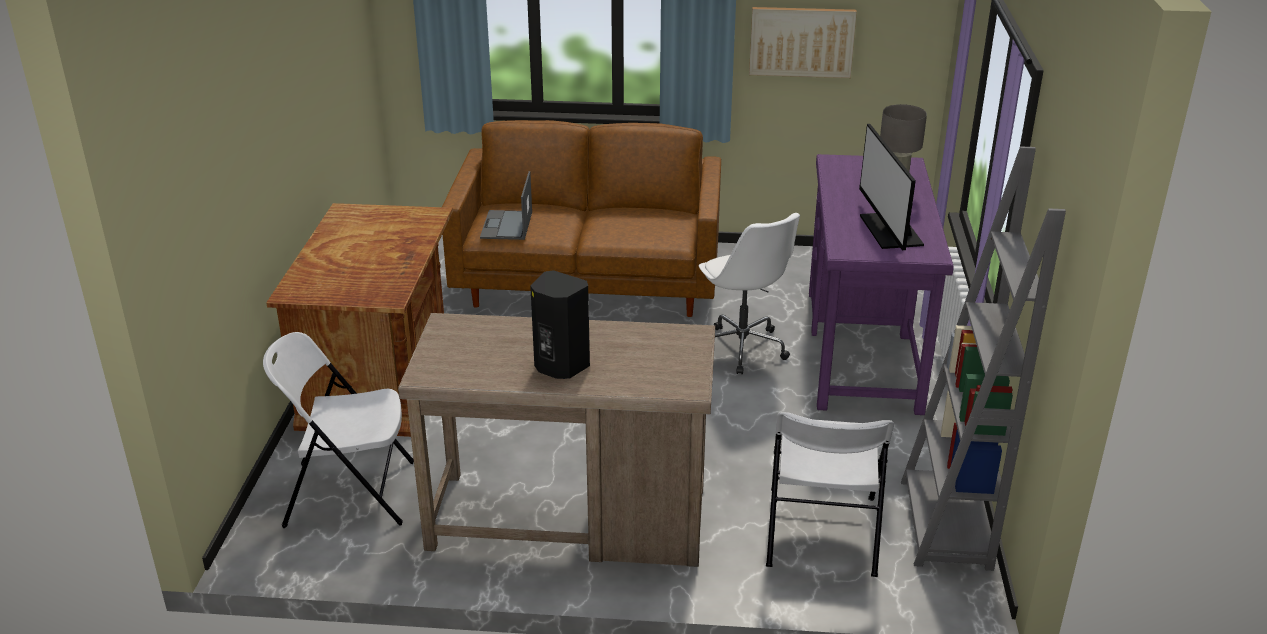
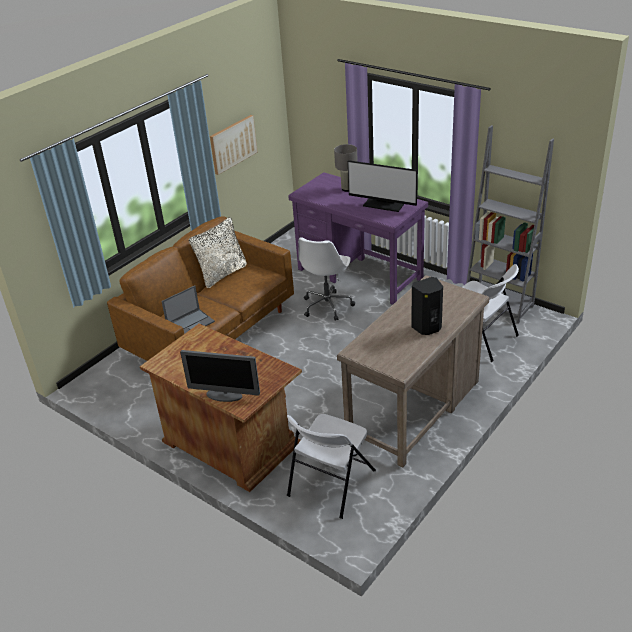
camera: 55 degrees left, 5 degrees up
laptop [480,171,532,240] -> laptop turned 75 degrees counterclockwise [161,285,215,334]
white office chair [699,213,800,374] -> white office chair turned 105 degrees clockwise [298,237,355,321]
none -> monitor [180,350,260,402]
none -> beige pillow [188,217,247,288]

